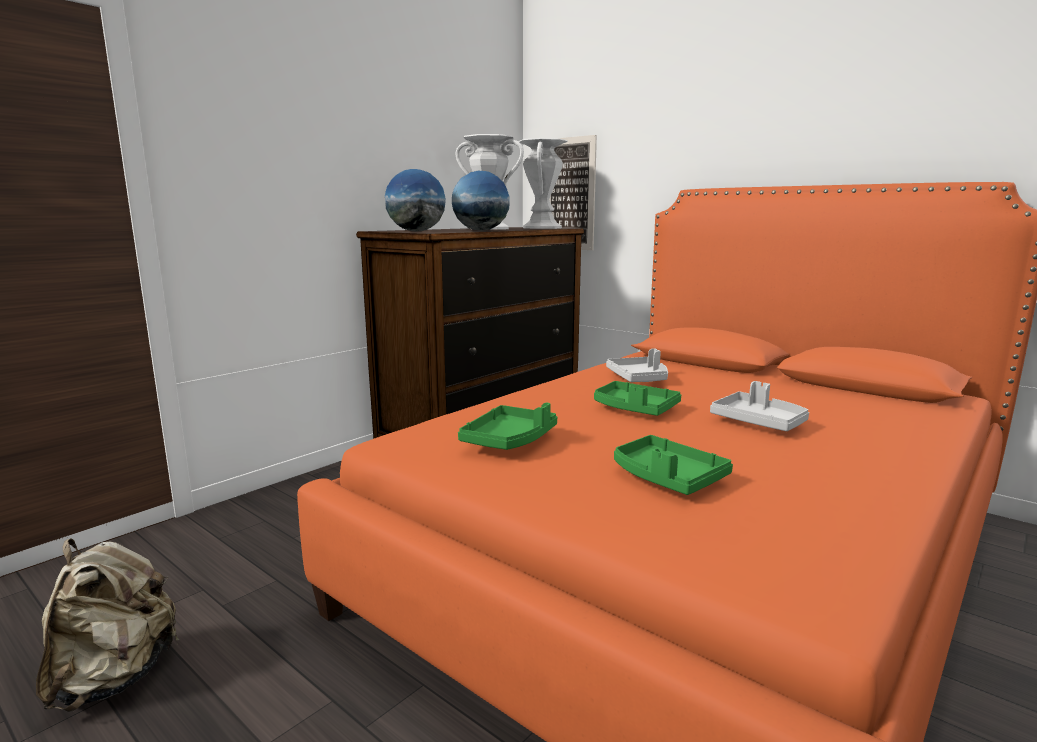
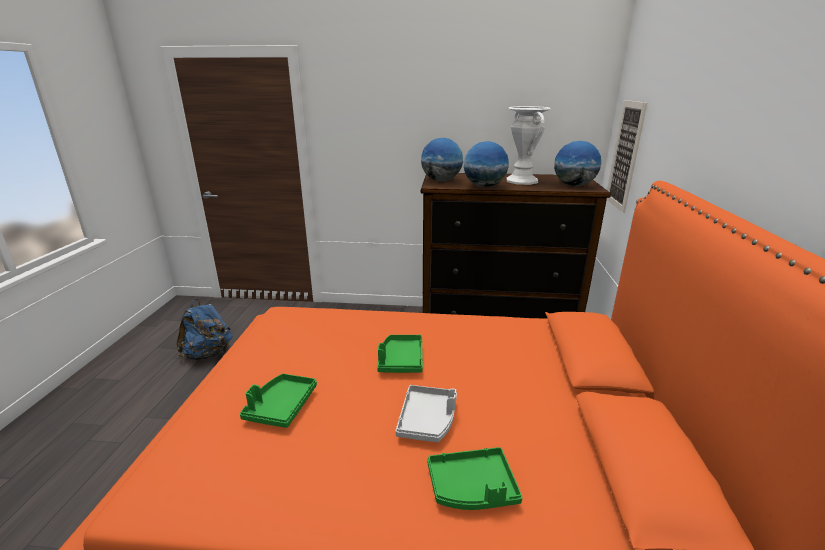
camera: 55 degrees right, 10 degrees up
beige backpack [36,538,180,712] -> blue backpack [176,299,233,360]
green tray [458,402,557,450] -> green tray moved to [427,447,523,510]
white vase [518,138,568,229] -> globe [554,141,601,186]
grey tray [606,348,668,382] -> none

